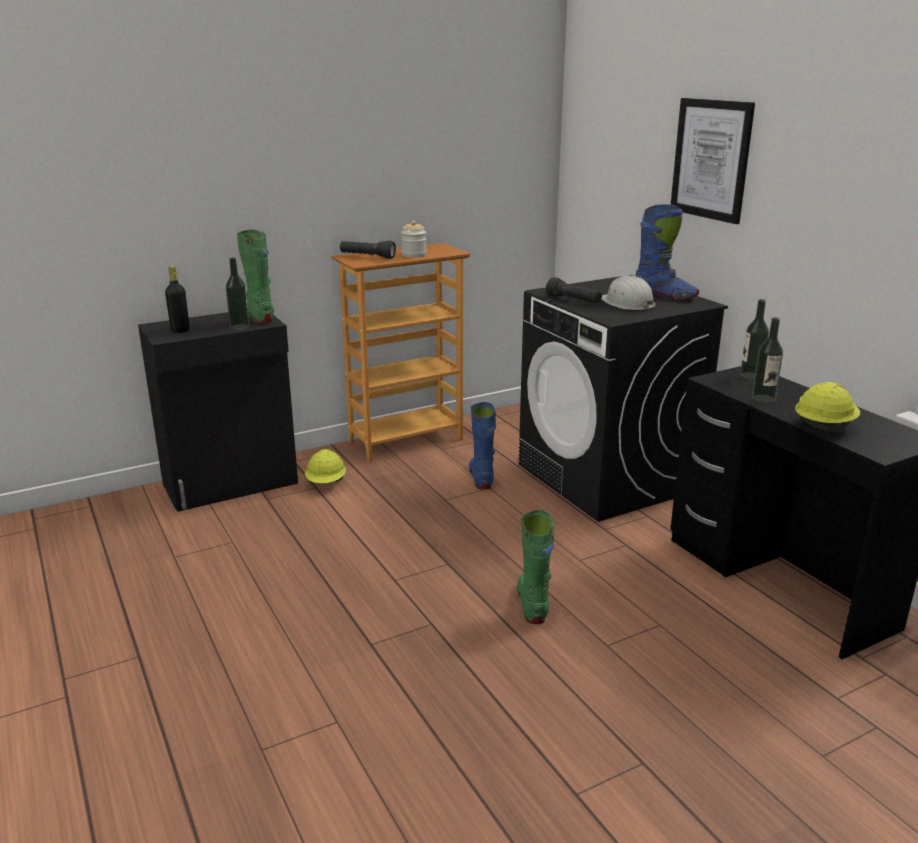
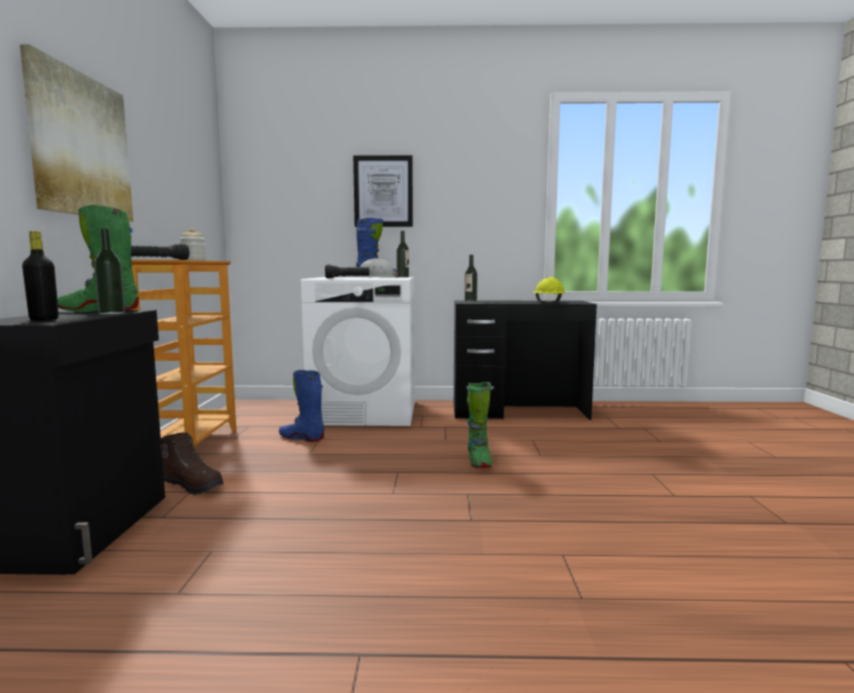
camera: 60 degrees left, 15 degrees down
yellow hard hat [305,449,346,483] -> brown boot [161,432,224,495]
green boot [517,510,554,624] -> green boot turned 120 degrees counterclockwise [467,382,492,468]
black washing machine [519,275,728,522] -> white washing machine [301,277,415,426]
bottle [752,318,783,403] -> bottle moved to [396,231,409,278]
none -> picture [20,44,133,222]

